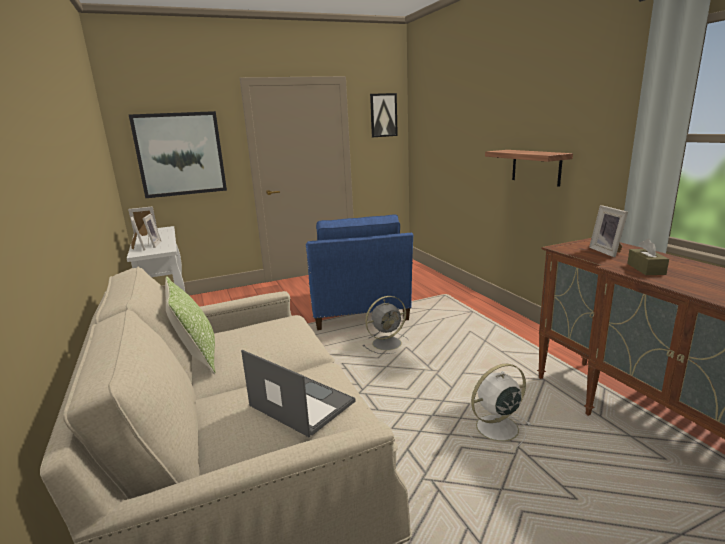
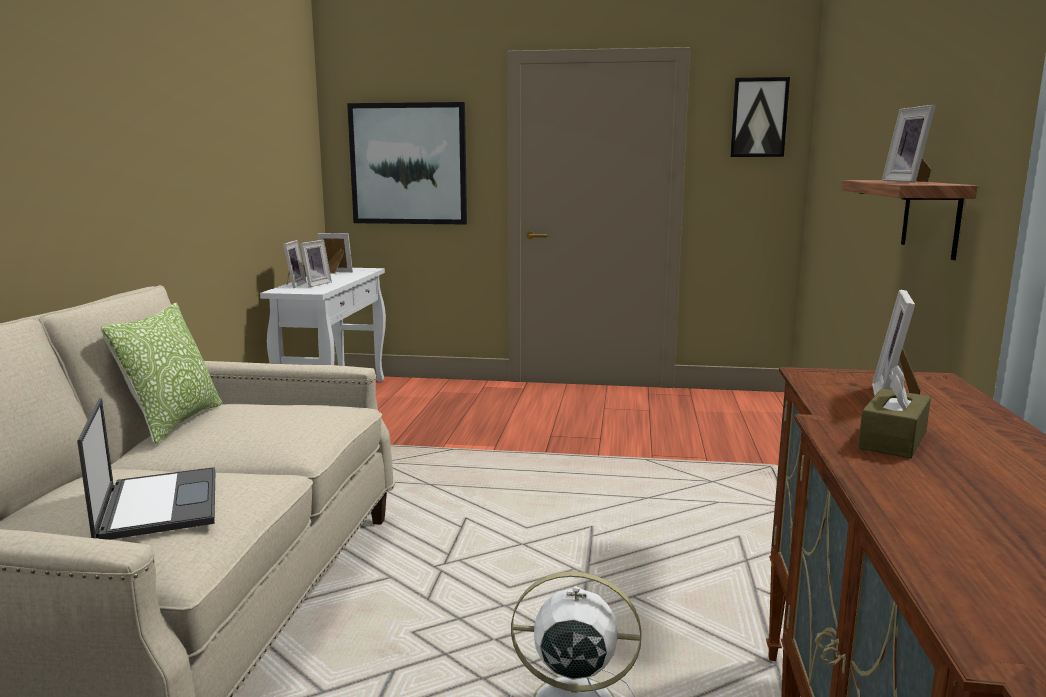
camera: 30 degrees right, 5 degrees down
blue armchair [306,214,413,330] -> none
grey fan [363,296,406,354] -> none
none -> picture frame [882,105,936,183]

